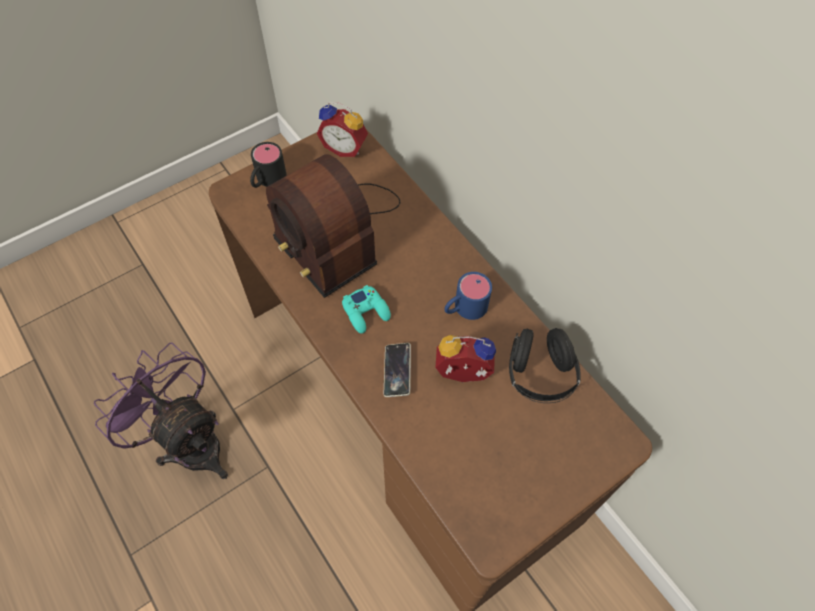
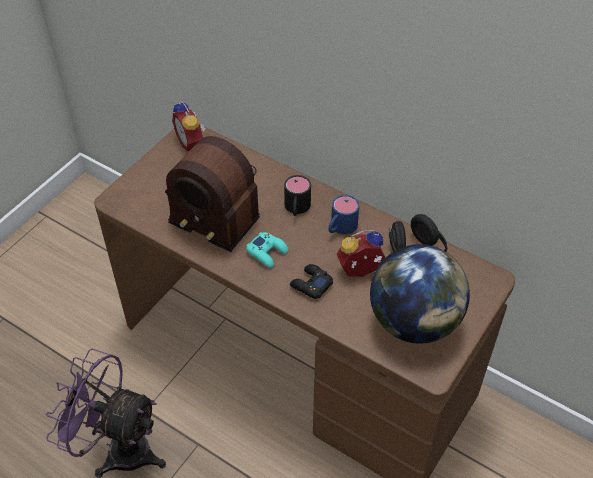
camera: 20 degrees left, 10 degrees down
black mug [250,142,287,188] -> black mug moved to [284,175,311,216]
alarm clock [317,102,368,157] -> alarm clock turned 60 degrees clockwise [172,100,206,151]
phone [384,343,411,397] -> black game controller [290,264,333,299]
none -> globe [370,244,470,344]

